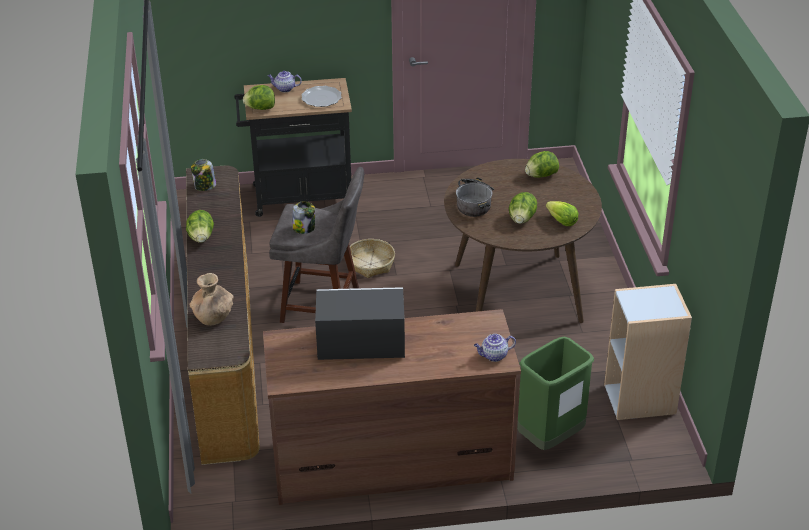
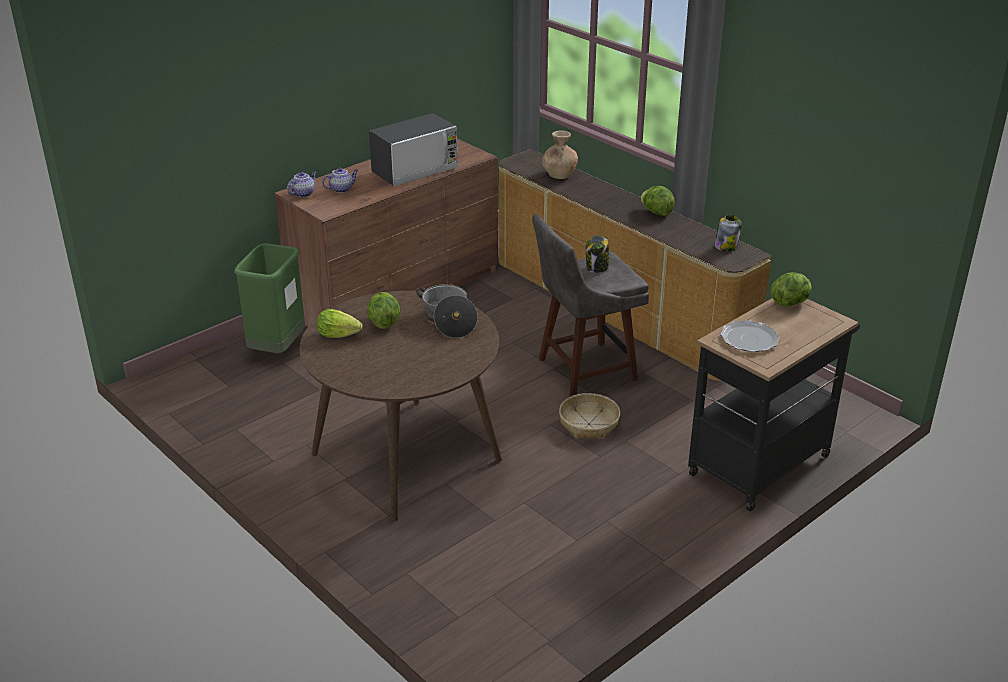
camera: 145 degrees right, 5 degrees down
teapot [268,71,302,92] -> teapot moved to [322,168,358,193]
lettuce [525,151,559,178] -> none
bookcase [604,284,692,420] -> none

